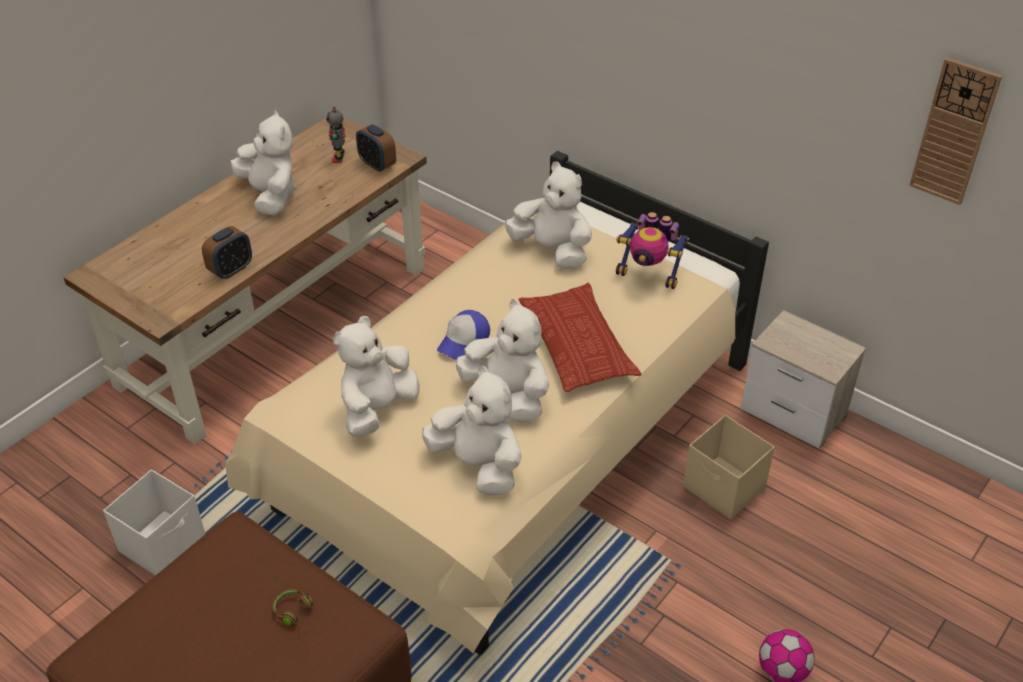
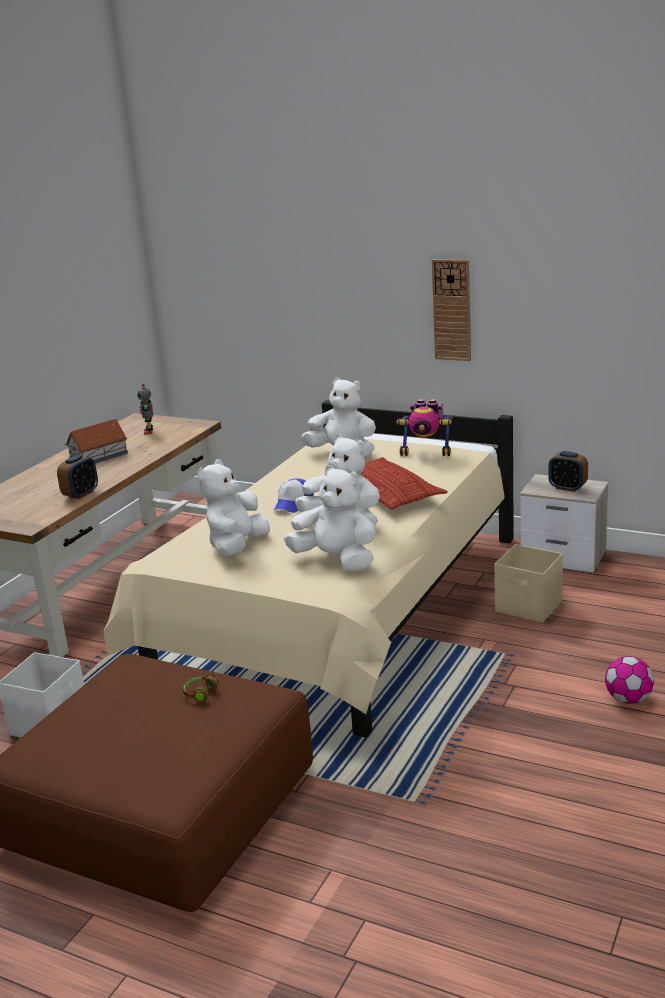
camera: 10 degrees left, 20 degrees down
white plush toy [230,110,296,215] -> toy house [65,419,128,464]
alarm clock [356,124,396,172] -> alarm clock moved to [548,451,588,492]
wall clock [909,57,1002,205] -> wall clock moved to [432,259,471,361]

